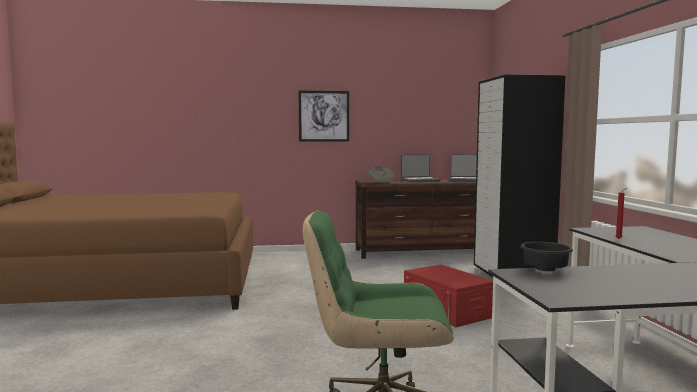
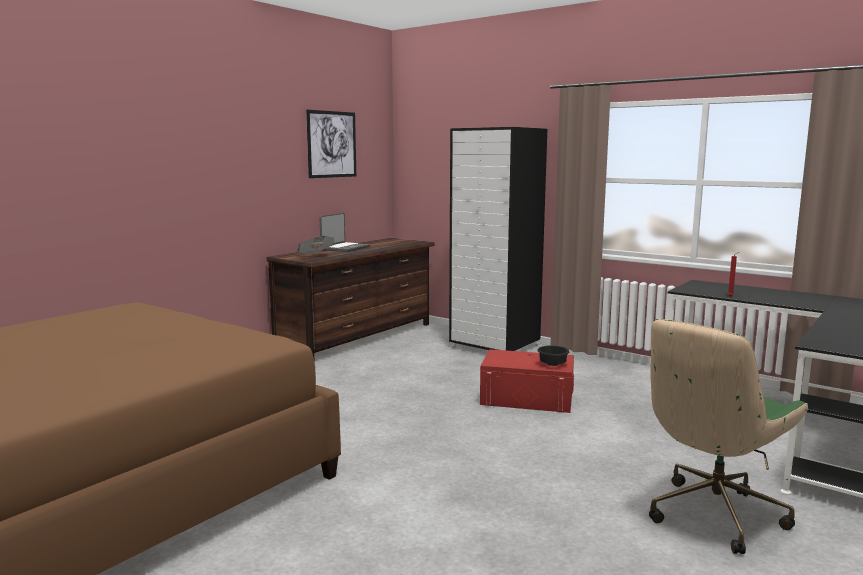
camera: 45 degrees left, 5 degrees up
picture [298,90,349,142] -> picture moved to [306,110,356,178]
laptop [450,154,477,182] -> none
black bowl [520,242,573,271] -> black bowl moved to [537,346,569,366]

